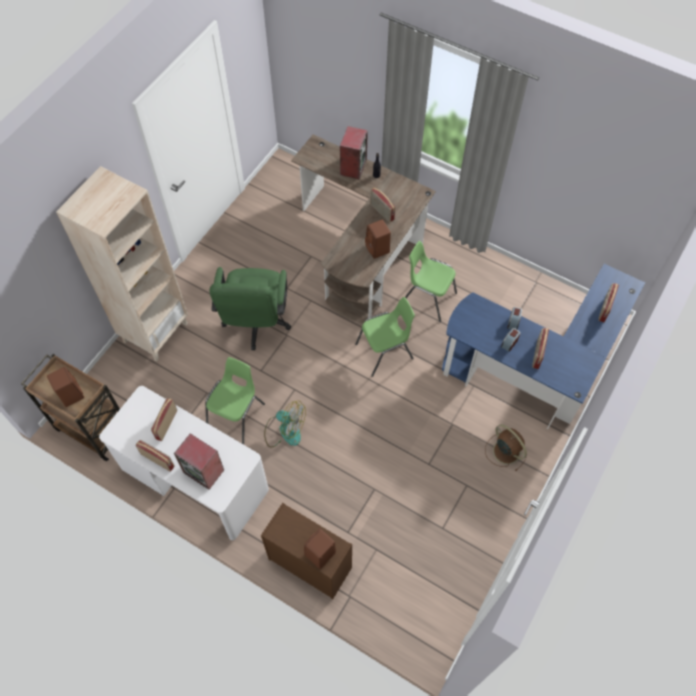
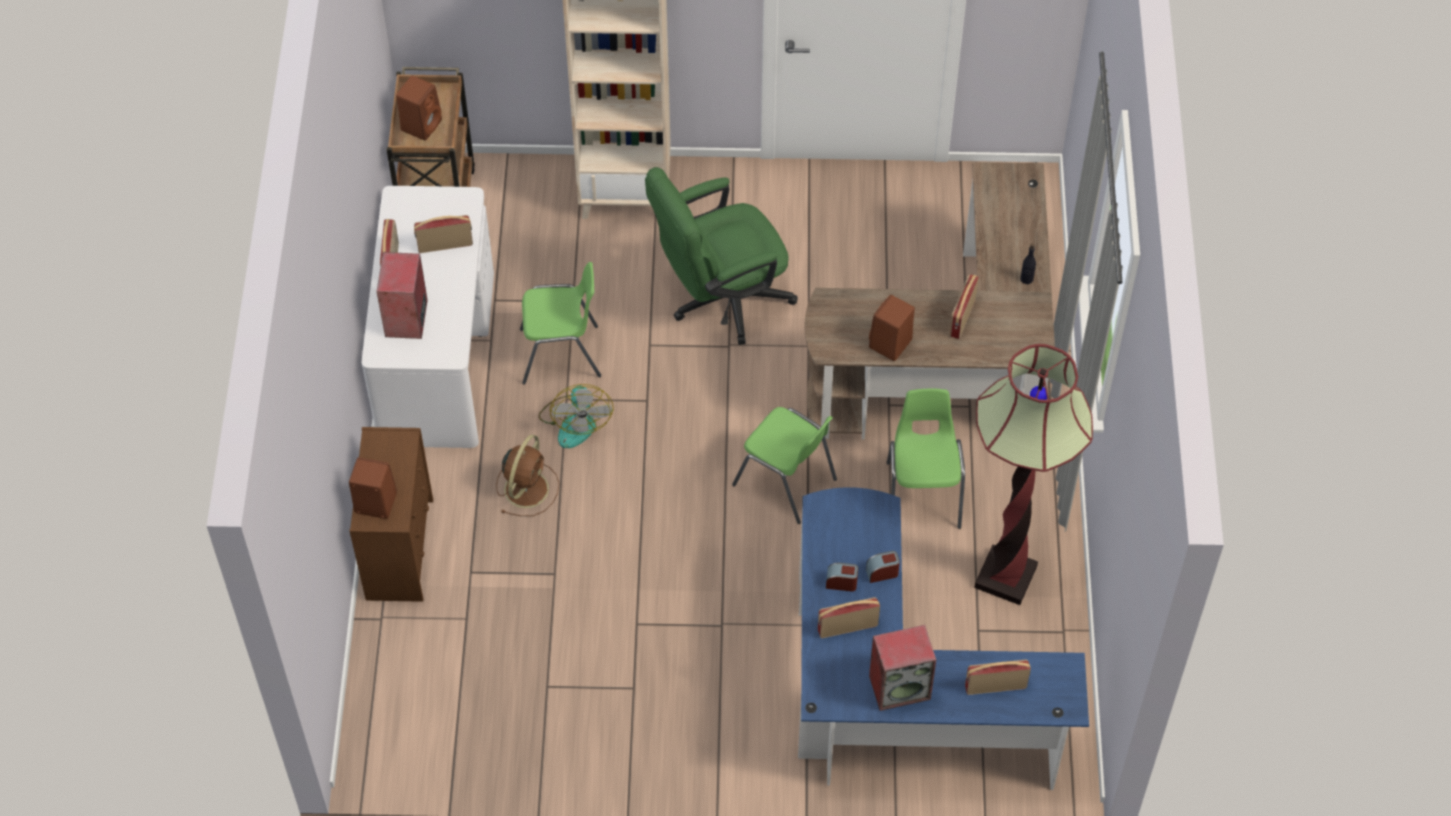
camera: 60 degrees right, 5 degrees down
speaker [340,126,368,180] -> speaker moved to [869,625,936,711]
brown fan [485,424,527,472] -> brown fan moved to [496,435,559,516]
none -> floor lamp [974,344,1093,605]

